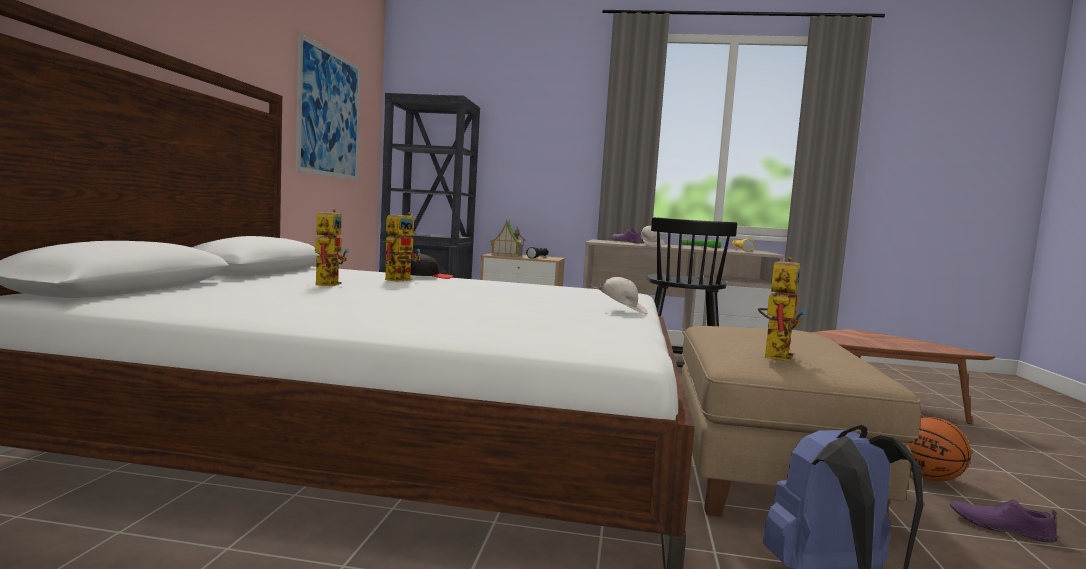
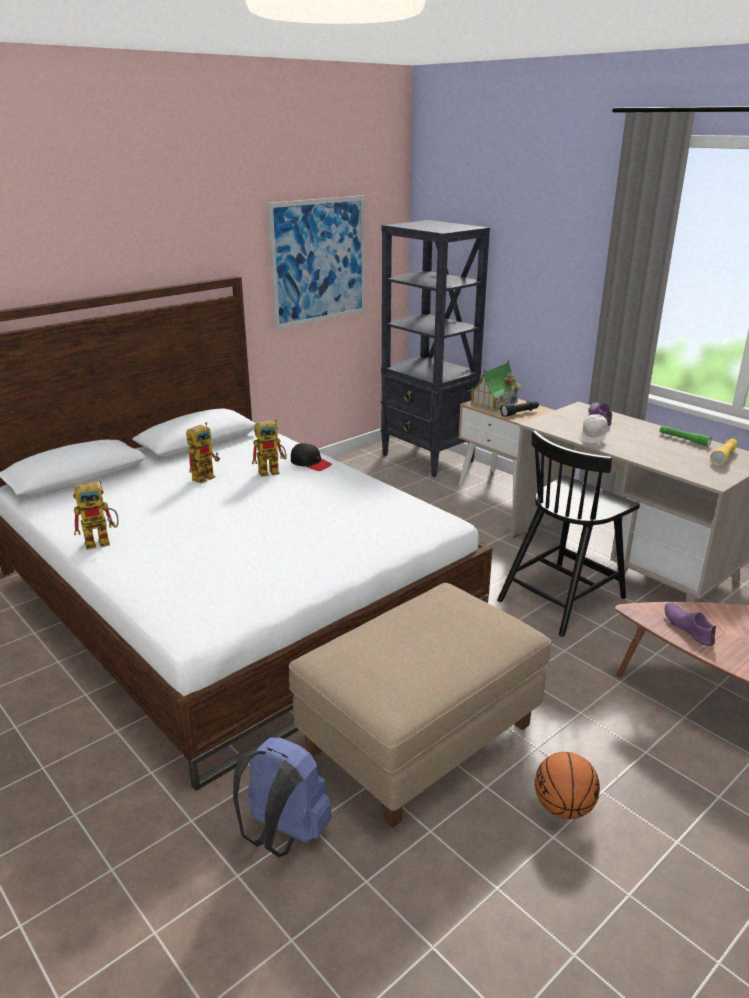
camera: 40 degrees right, 20 degrees up
white cap [591,277,647,314] -> none
toy robot [758,257,805,361] -> toy robot moved to [73,481,119,550]
purple shoe [950,499,1057,543] -> purple shoe moved to [665,602,716,646]

